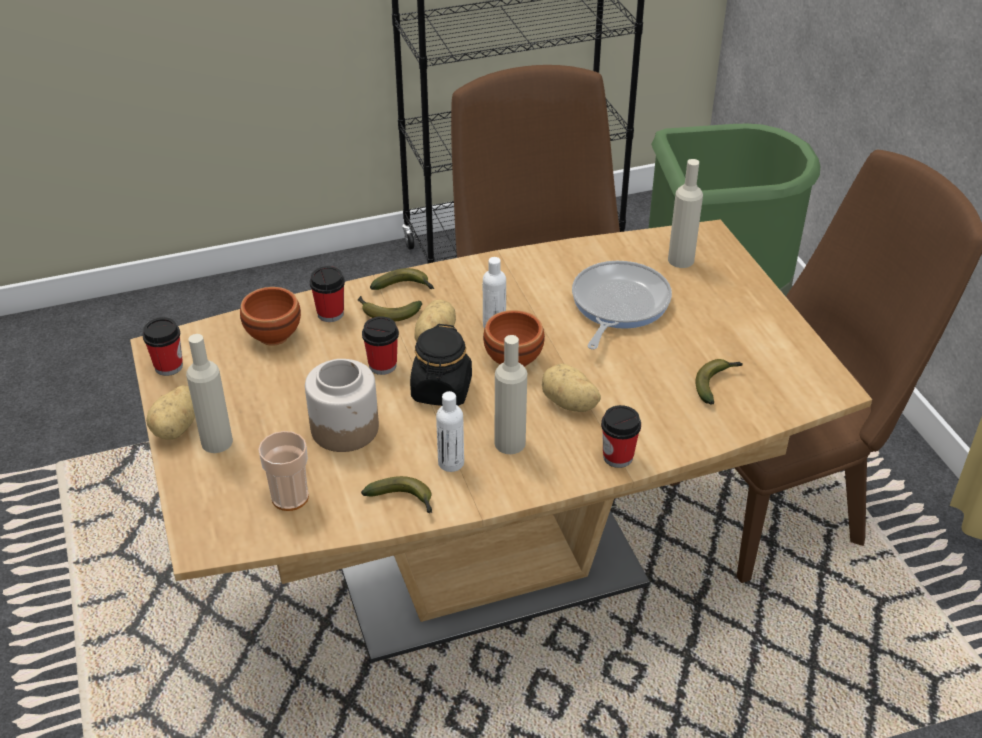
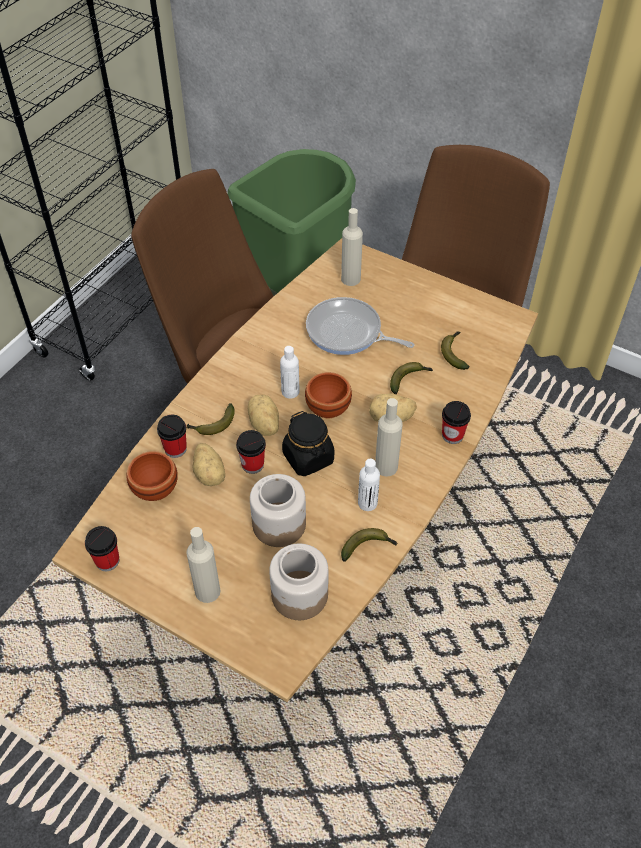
camera: 40 degrees left, 10 degrees up
potato [146,385,195,440] -> potato moved to [193,443,225,486]
cup [258,431,309,511] -> jar [269,544,329,620]
banana [370,268,434,290] -> banana moved to [390,362,433,394]
frying pan [572,261,672,349] -> frying pan turned 45 degrees counterclockwise [306,297,414,355]

